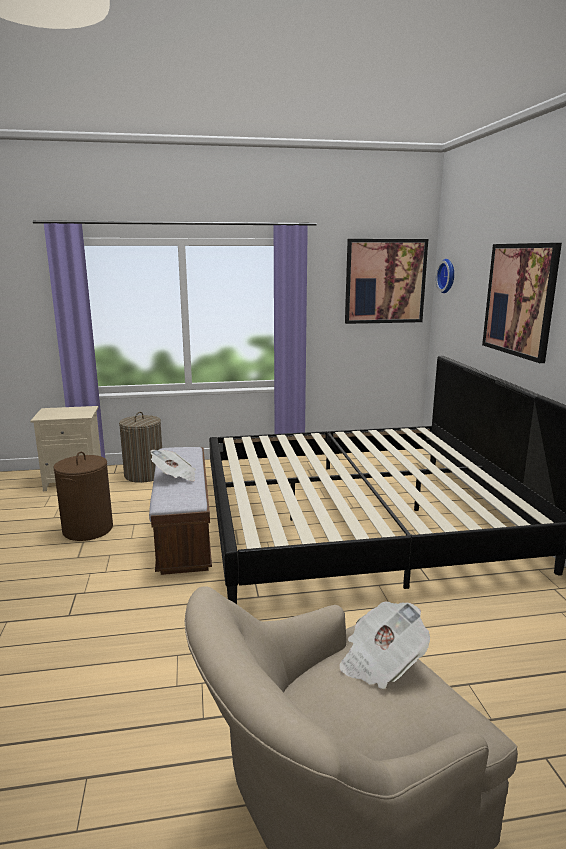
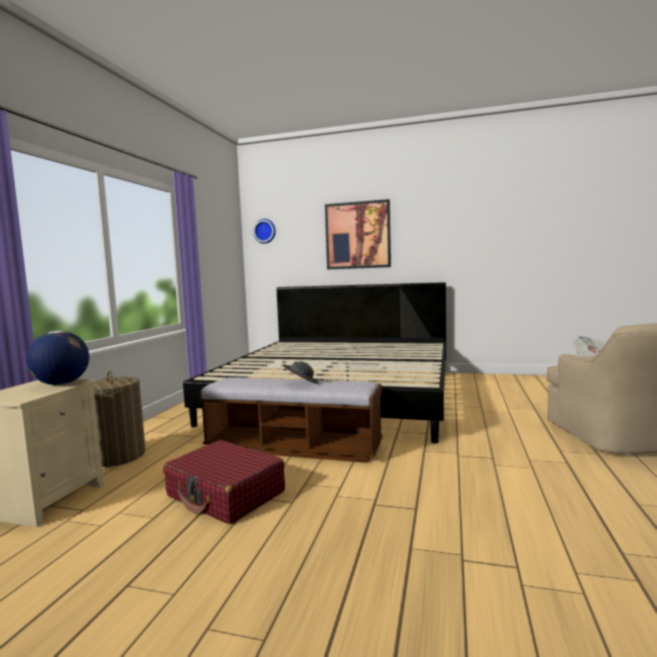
camera: 65 degrees left, 10 degrees down
brown laundry basket [53,452,113,541] -> red suitcase [163,440,285,524]
newspaper [150,450,196,481] -> grey hat [283,361,319,384]
picture [345,239,428,324] -> none
none -> globe [26,331,89,385]

